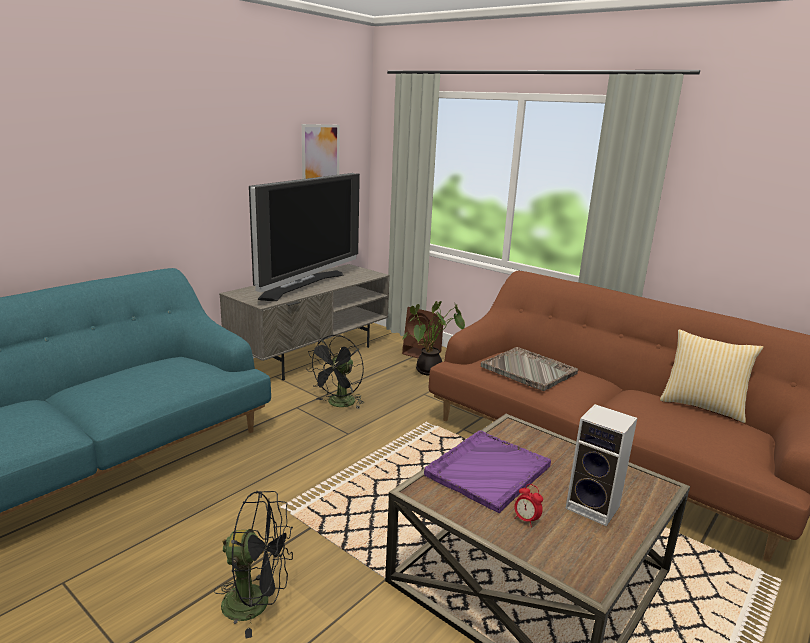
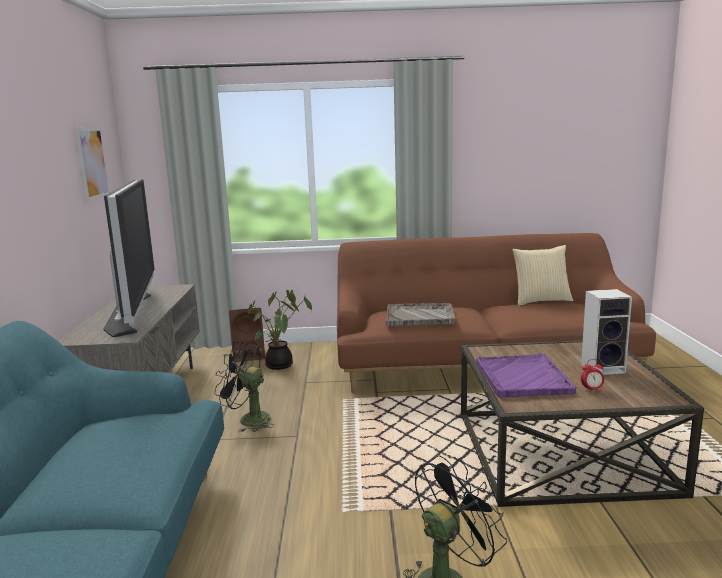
camera: 40 degrees left, 5 degrees down
black fan [307,335,364,409] -> black fan turned 120 degrees clockwise [215,340,275,432]

